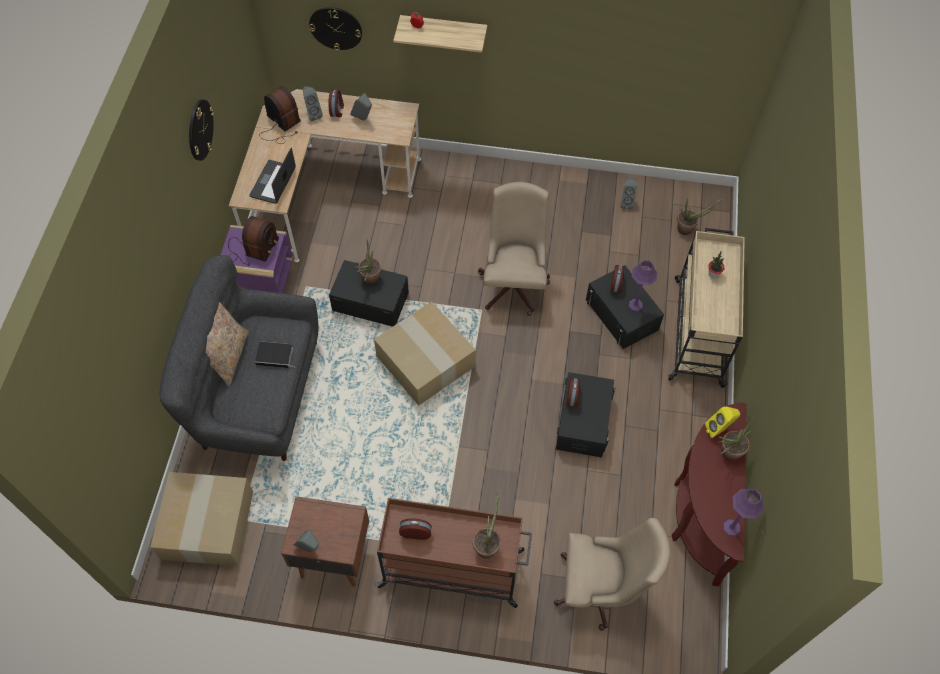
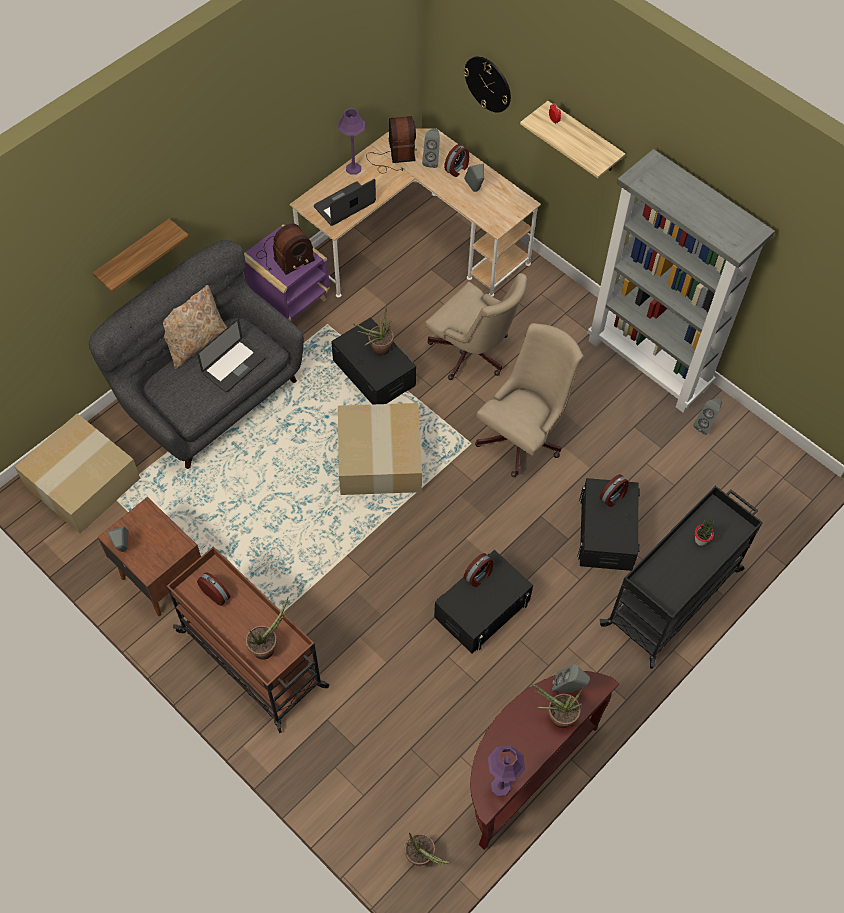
camera: 35 degrees right, 0 degrees up
wall clock [189,100,214,161] -> none
book [255,341,296,368] -> laptop [197,319,266,392]
beige office chair [554,518,671,631] -> beige office chair moved to [425,273,527,380]
purple table lamp [629,260,657,311] -> purple table lamp moved to [338,108,365,175]
beige cart [668,228,745,388] -> black cart [599,486,763,669]
potted plant [677,198,723,235] -> potted plant moved to [405,832,450,866]
yellow speaker [705,407,740,438] -> grey speaker [552,664,590,693]
none -> shelf [93,219,189,292]
none -> grey bookcase [587,149,775,413]

